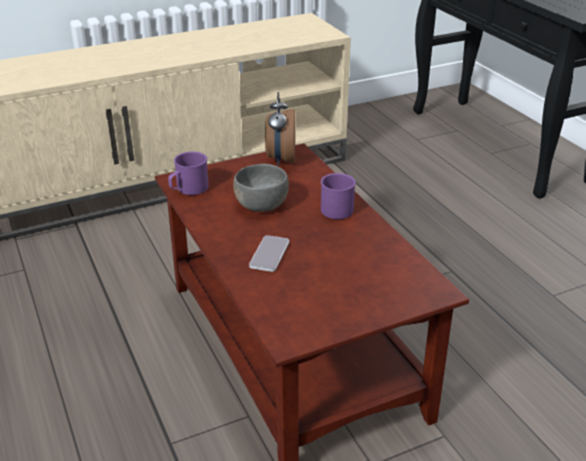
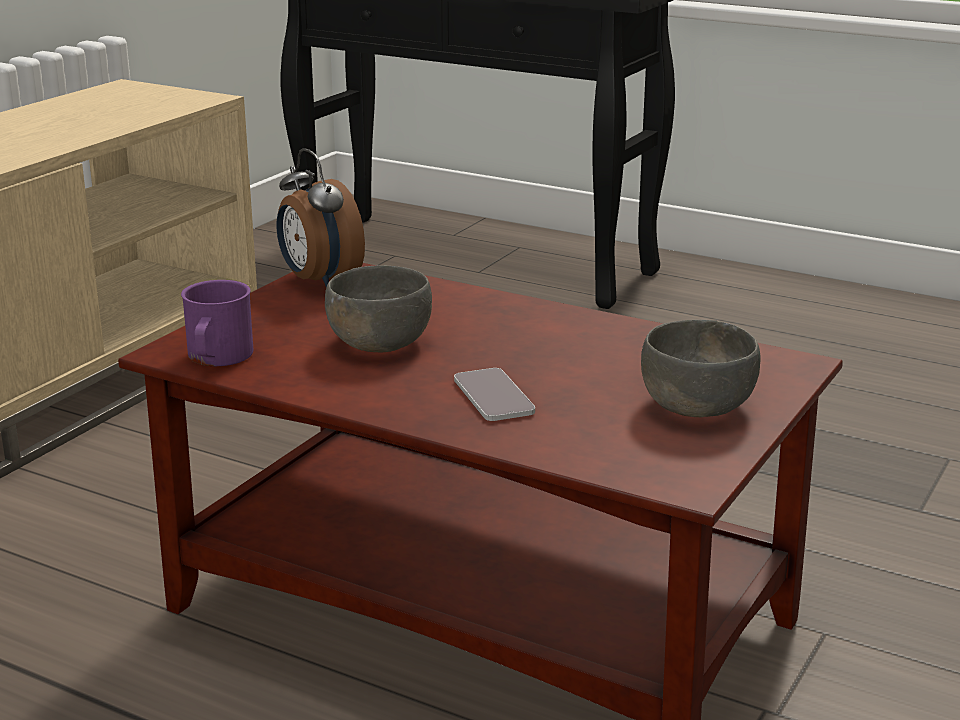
camera: 35 degrees left, 10 degrees down
purple mug [321,173,356,219] -> none
none -> grey bowl [641,320,760,417]

